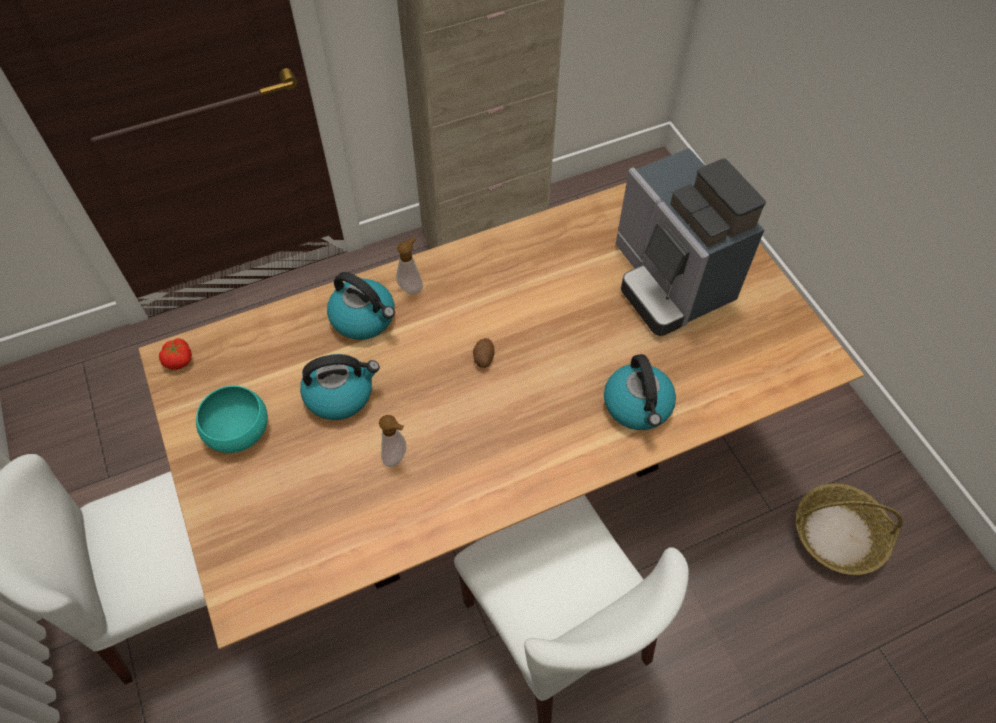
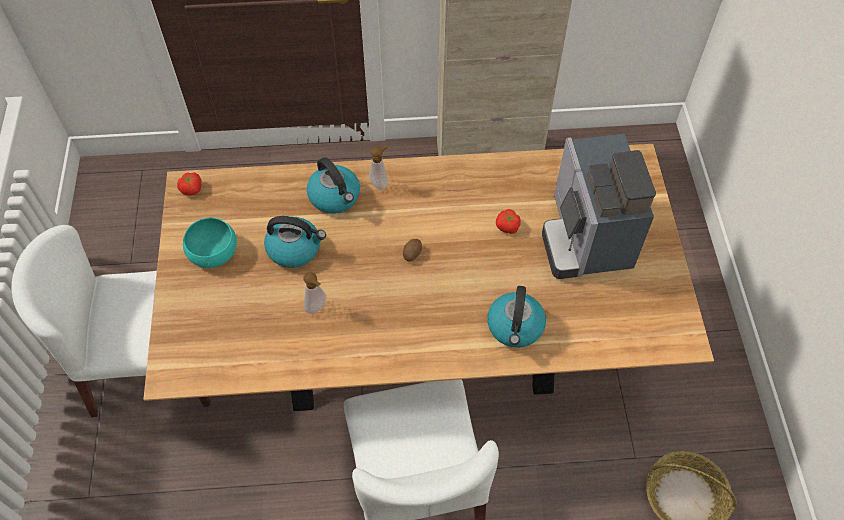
camera: 20 degrees right, 0 degrees up
none -> tomato [496,209,521,234]

